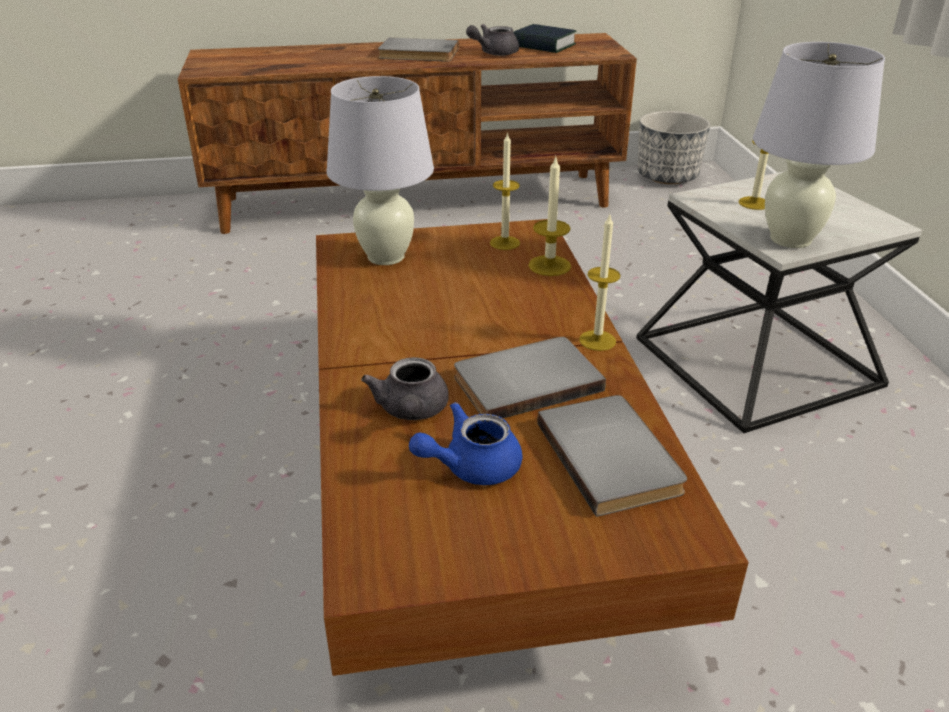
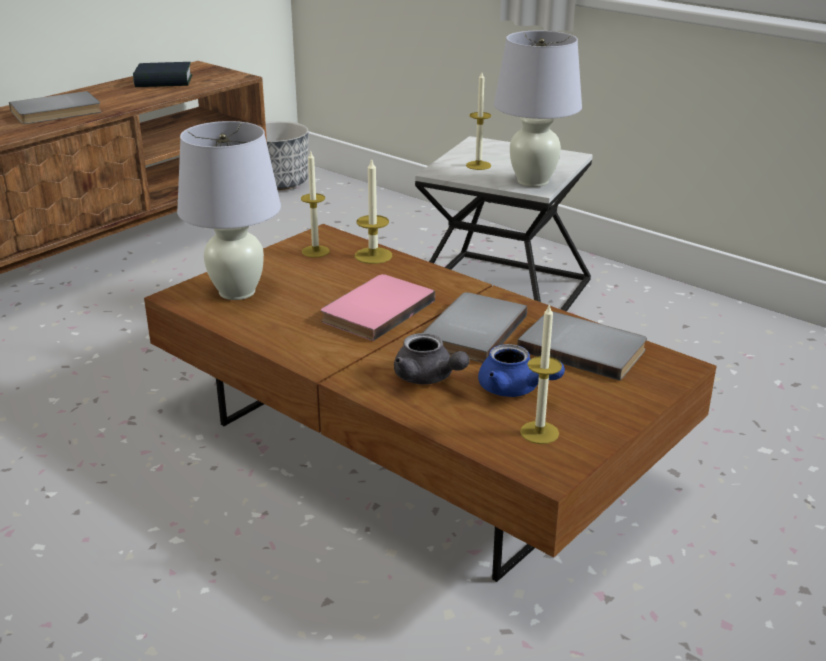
camera: 40 degrees left, 5 degrees down
blue teapot [409,402,522,485] -> blue teapot turned 75 degrees counterclockwise [478,344,565,397]
grey teapot [466,24,519,56] -> none
candle [579,215,620,351] -> candle moved to [520,303,562,444]
none -> pink book [321,274,435,341]

